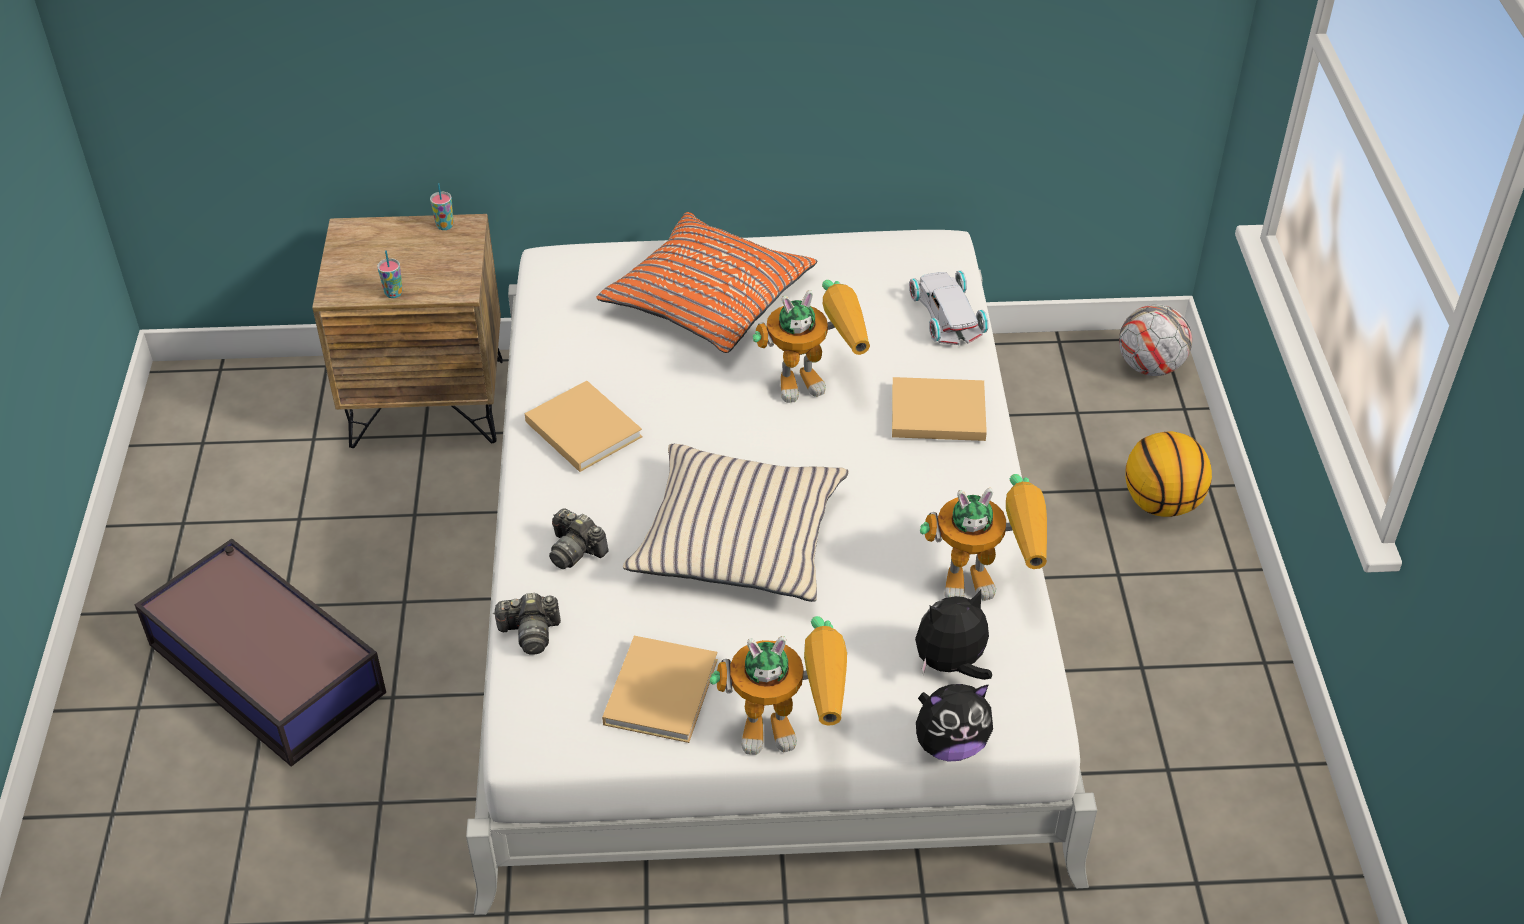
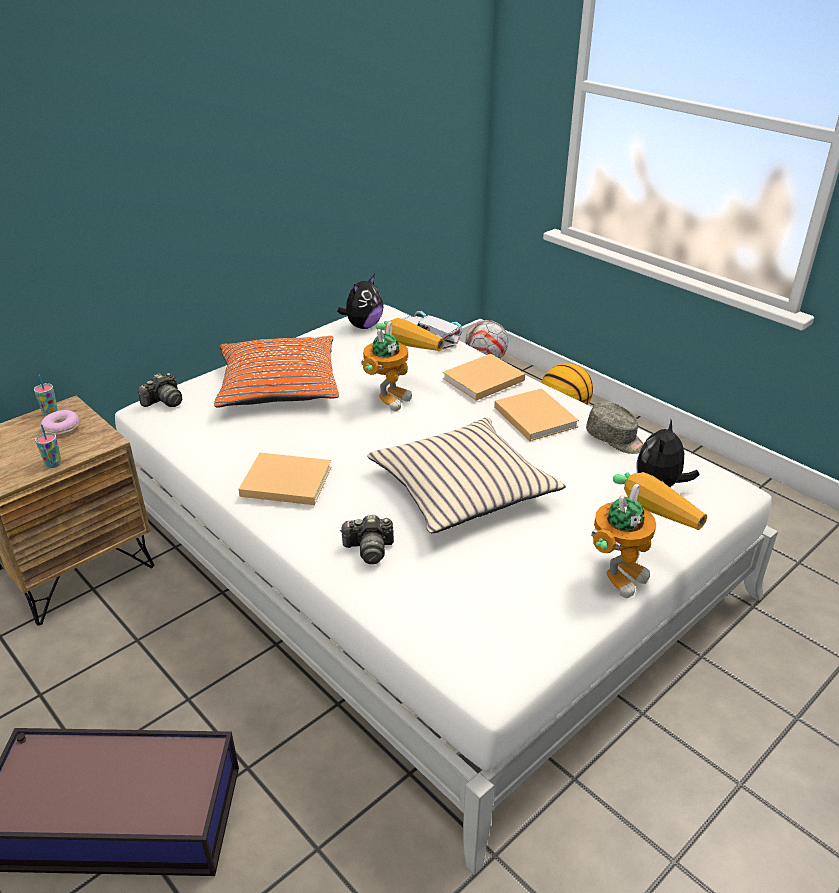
camera: 40 degrees left, 10 degrees down
camera [492,593,561,655] -> camera moved to [138,373,182,407]
beige book [602,636,718,743] -> beige book moved to [494,388,579,441]
plush toy [916,684,993,762] -> plush toy moved to [337,274,383,329]
toy robot [920,474,1047,601] -> grey cap [586,402,644,454]
none -> donut [40,410,79,436]

